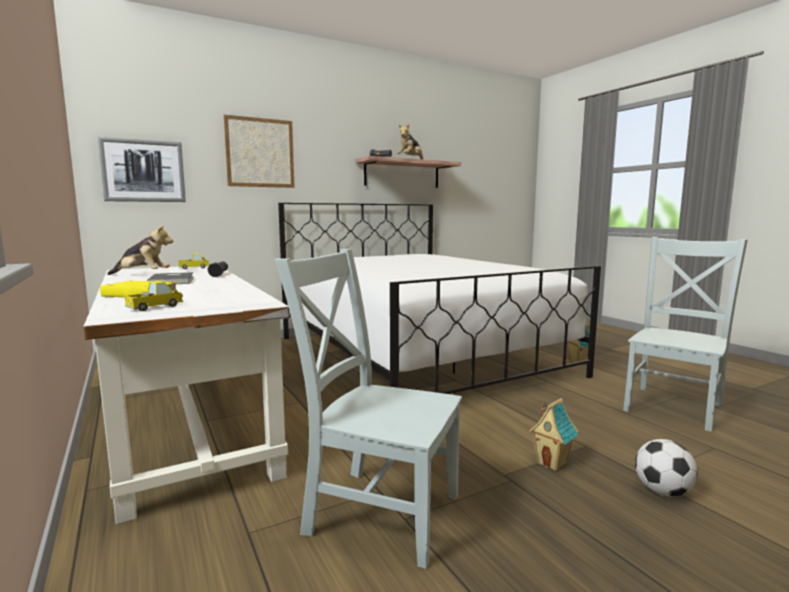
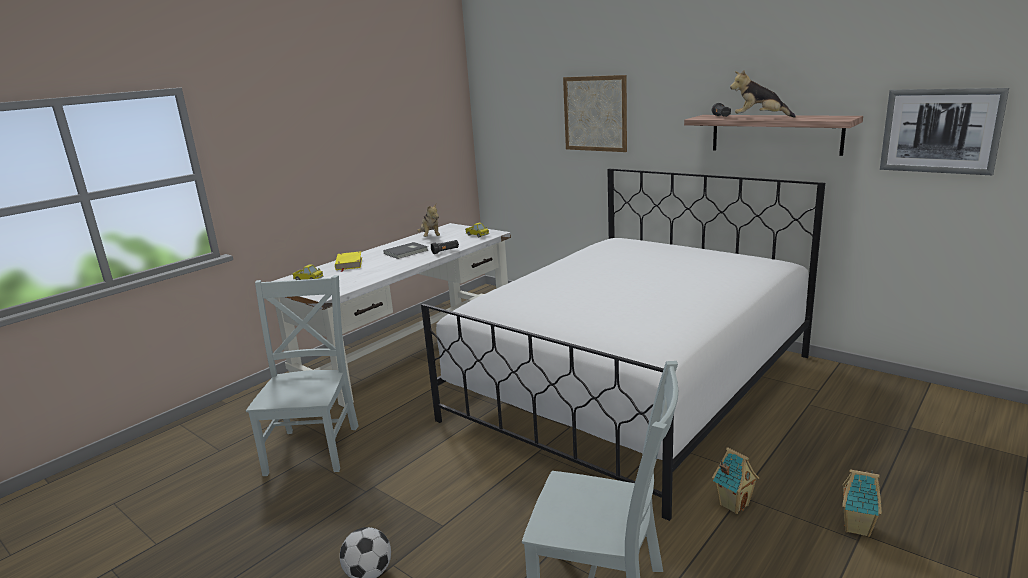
camera: 70 degrees right, 10 degrees up
picture [97,137,186,202] -> picture moved to [880,88,1009,175]
toy house [529,398,579,471] -> toy house moved to [842,469,882,537]

